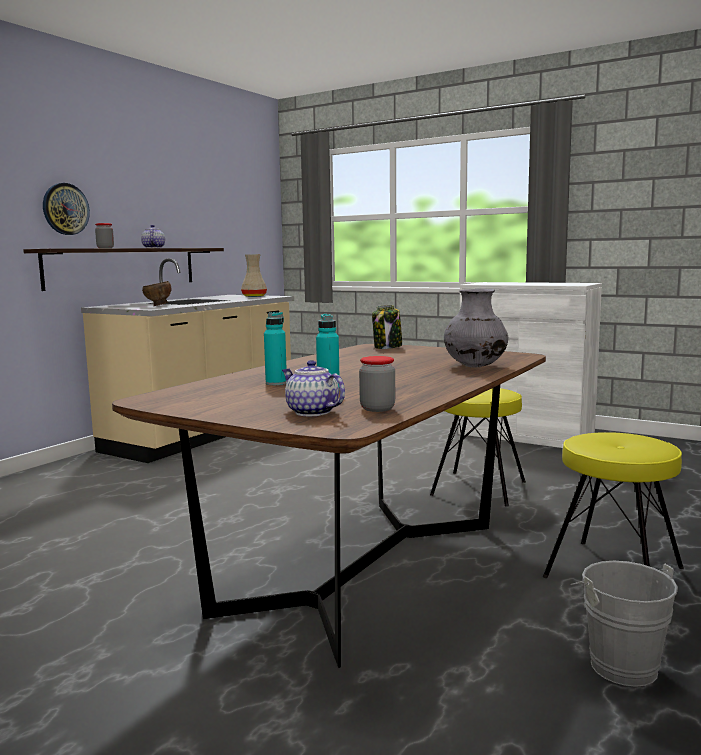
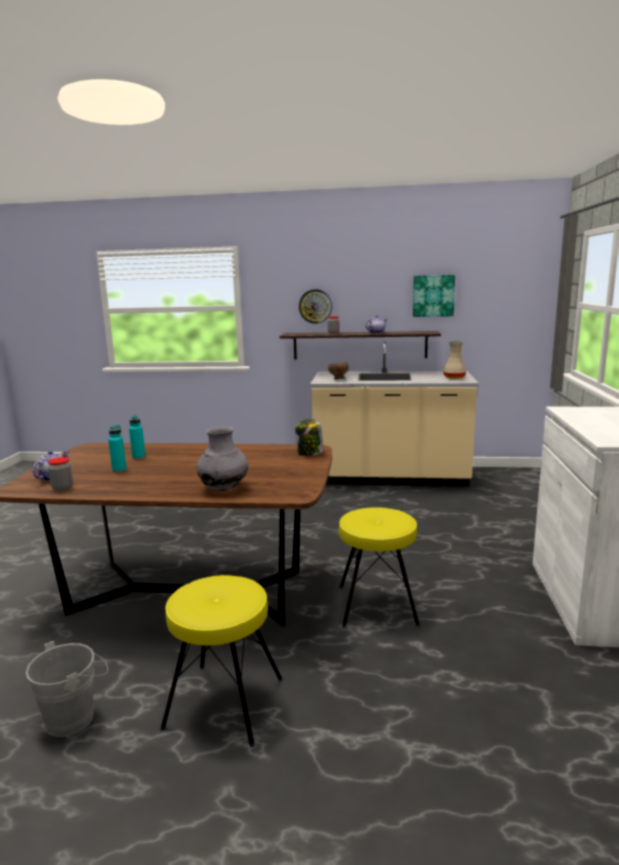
camera: 65 degrees right, 5 degrees up
none -> picture [413,275,455,317]

